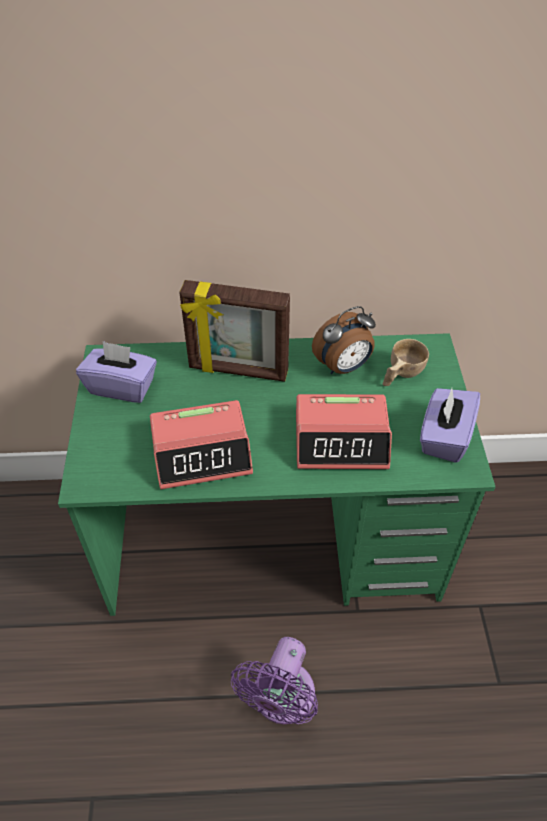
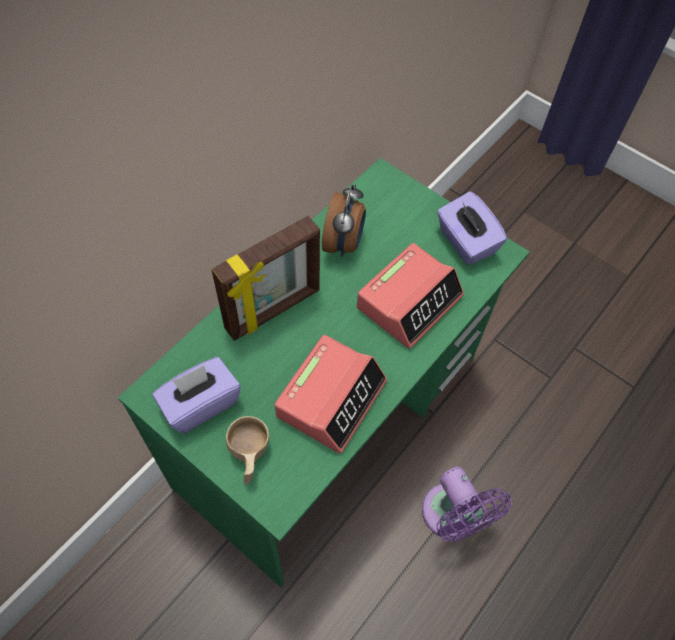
camera: 50 degrees left, 10 degrees up
beige cup [383,339,429,386] -> beige cup moved to [226,416,269,485]

